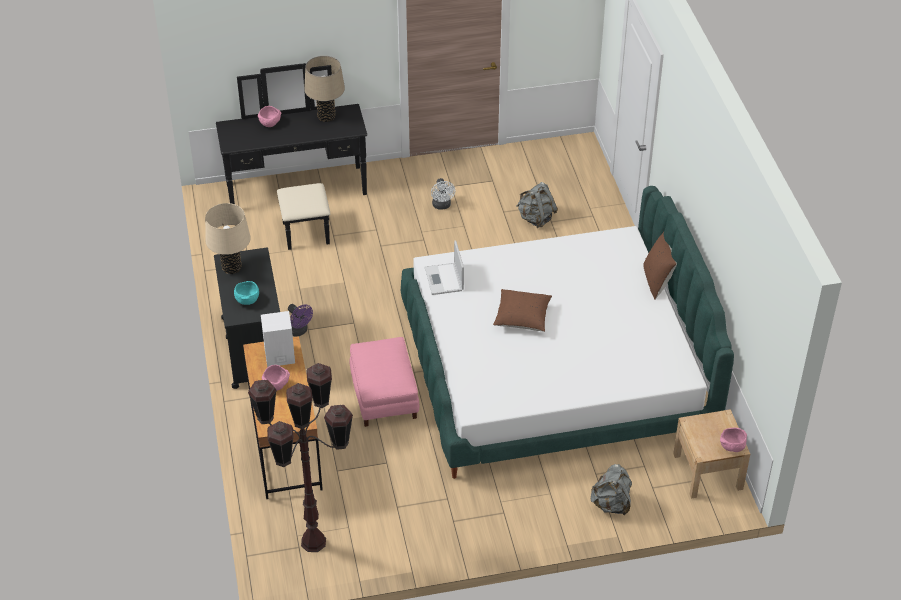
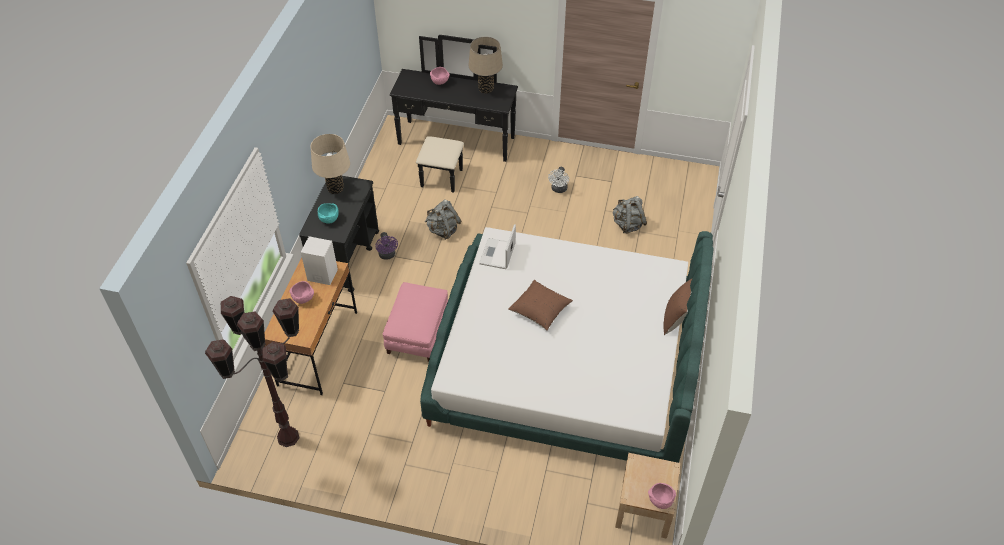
camera: 25 degrees right, 5 degrees up
grey backpack [590,464,632,515] -> grey backpack moved to [425,199,461,240]

